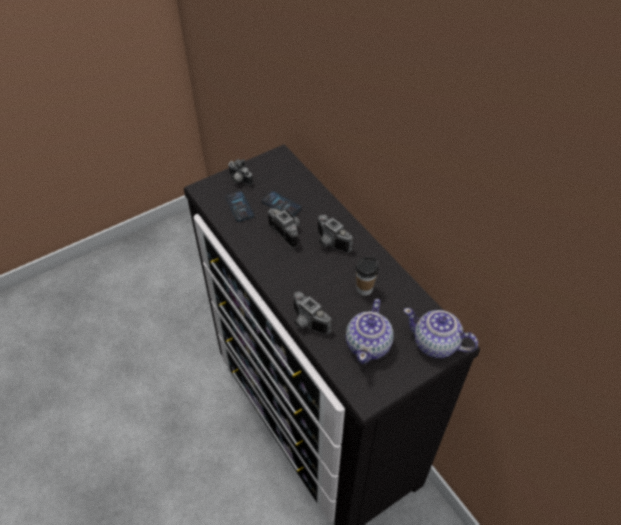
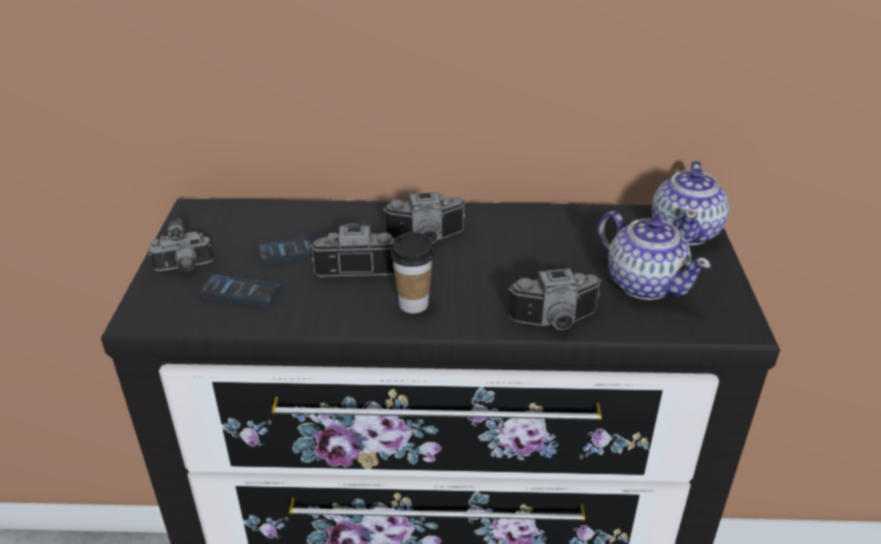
camera: 55 degrees left, 15 degrees down
cup [355,257,379,296] -> cup moved to [391,232,434,313]
teapot [404,308,478,358] -> teapot turned 45 degrees counterclockwise [652,161,729,245]

